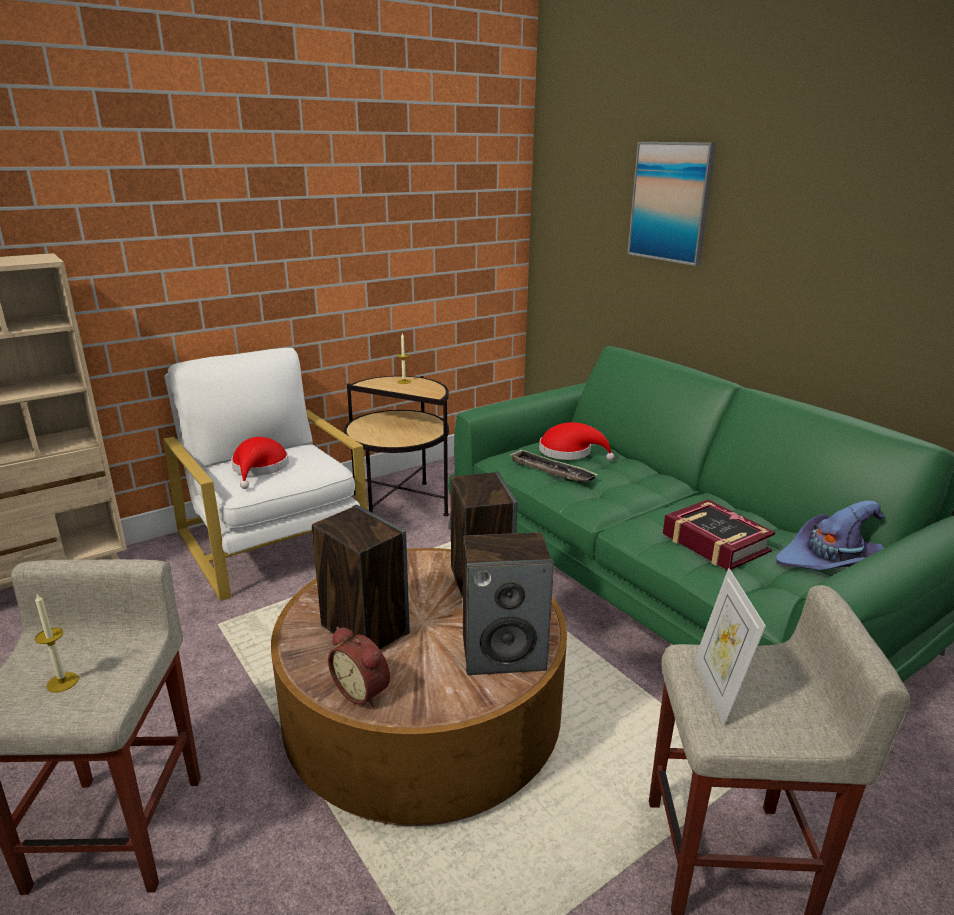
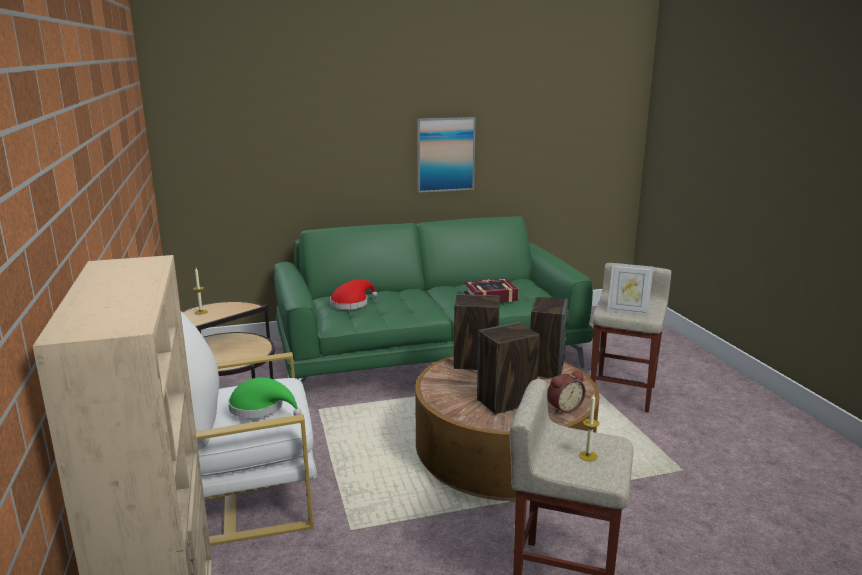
camera: 70 degrees left, 5 degrees down
red hat [231,437,289,489] -> green hat [228,377,302,418]
tray [509,449,598,483] -> none
picture [627,142,716,266] -> picture moved to [417,117,476,193]
purple hat [776,501,885,570] -> none

